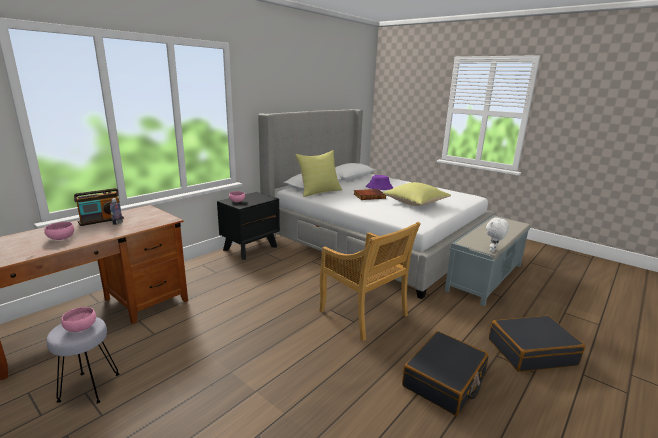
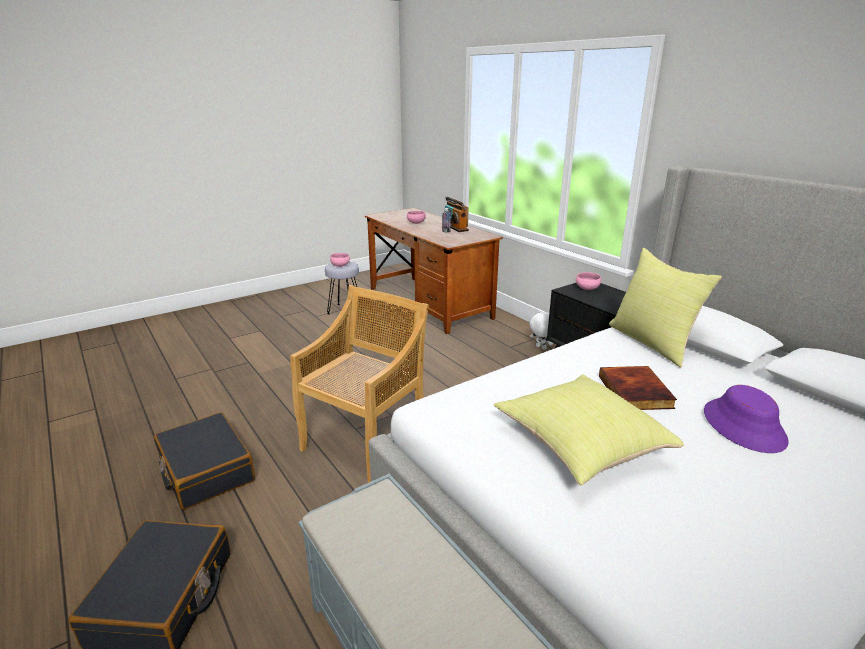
camera: 105 degrees right, 5 degrees up
beige chair [319,222,421,341] -> beige chair turned 150 degrees clockwise [290,285,429,483]
white plush toy [486,217,509,252] -> white plush toy moved to [530,311,553,350]

